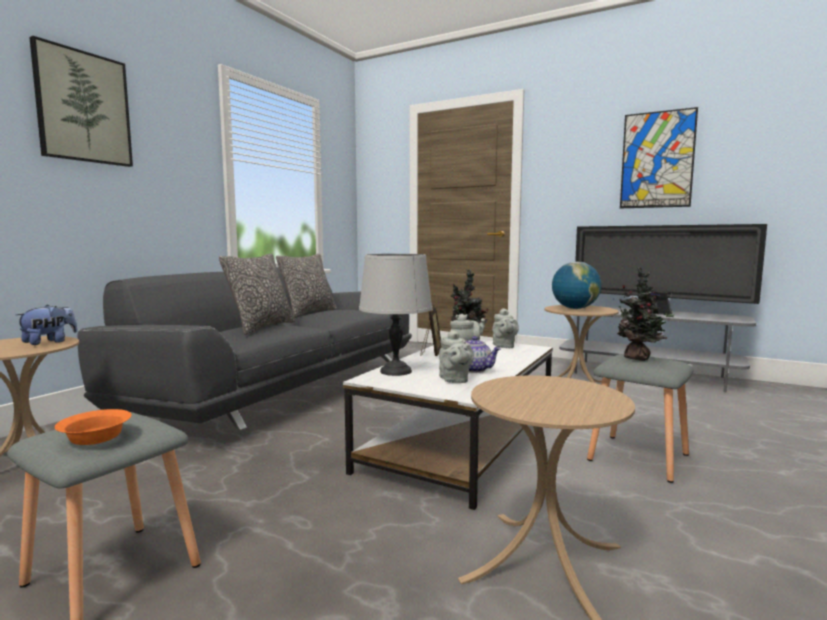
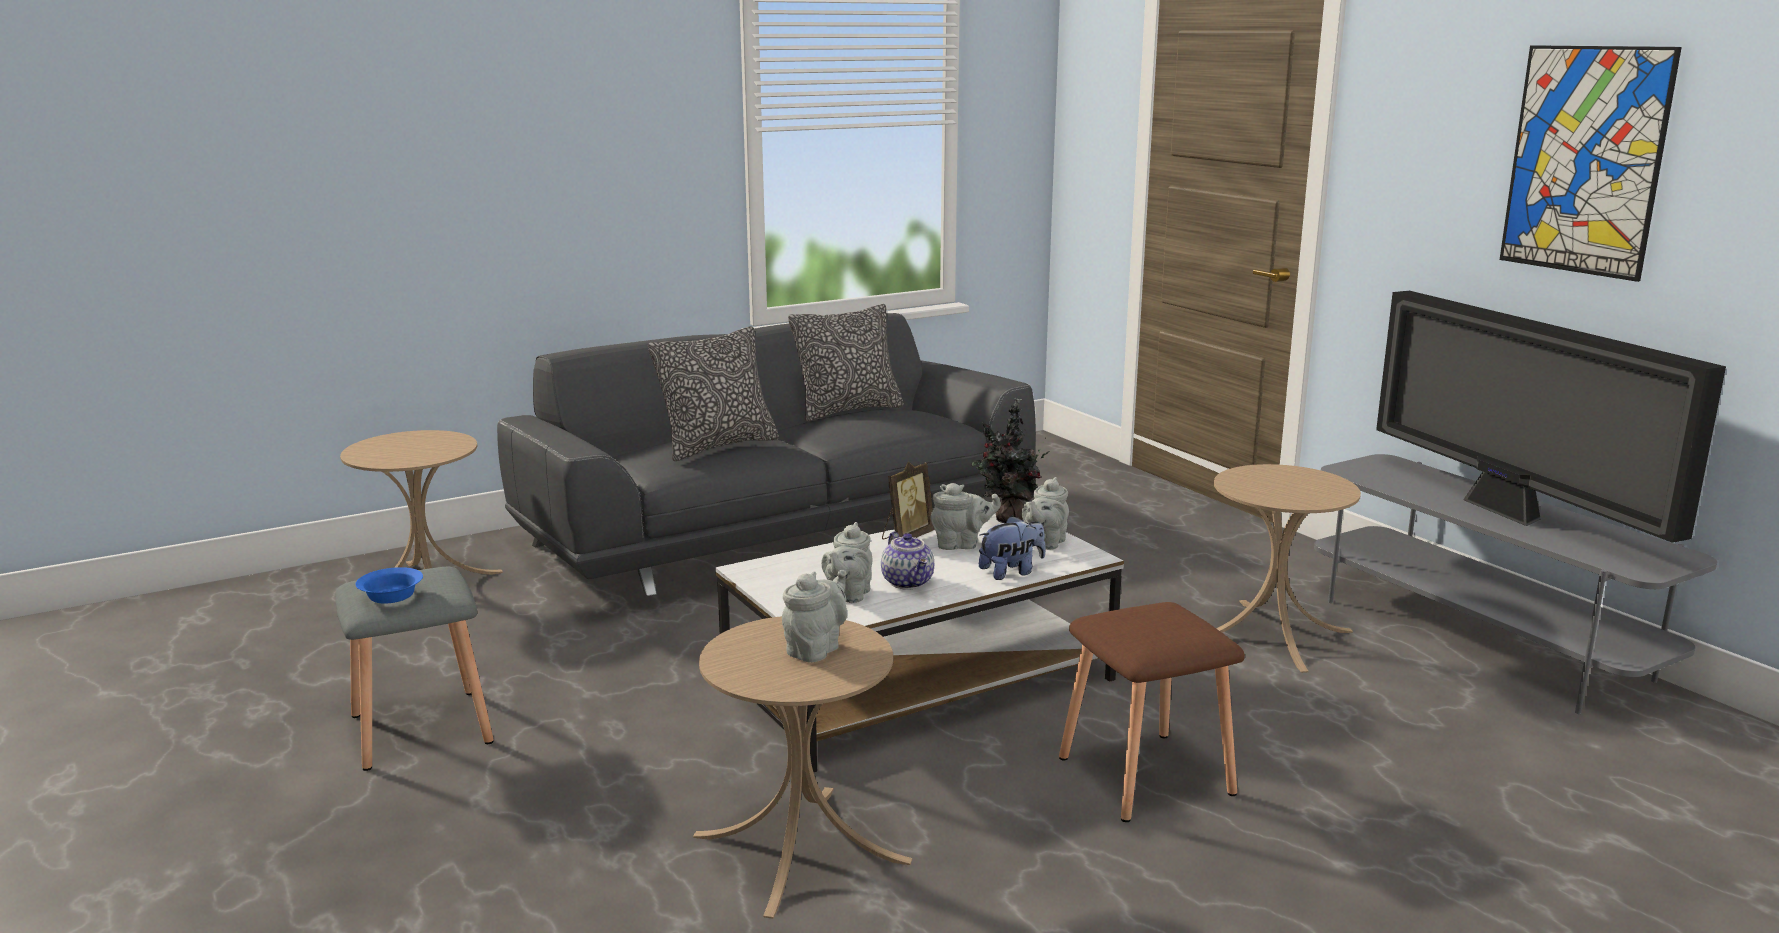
camera: 30 degrees right, 10 degrees up
plush toy [16,305,77,345] -> plush toy moved to [979,515,1045,580]
picture [29,36,133,167] -> none
orange bowl [55,409,131,445] -> blue bowl [355,567,423,604]
grey table lamp [359,254,432,376] -> none
globe [552,262,601,309] -> none
grey stool [587,354,694,483] -> brown stool [1059,602,1245,822]
potted plant [613,267,674,361] -> none
none -> grey teapot [782,570,847,663]

